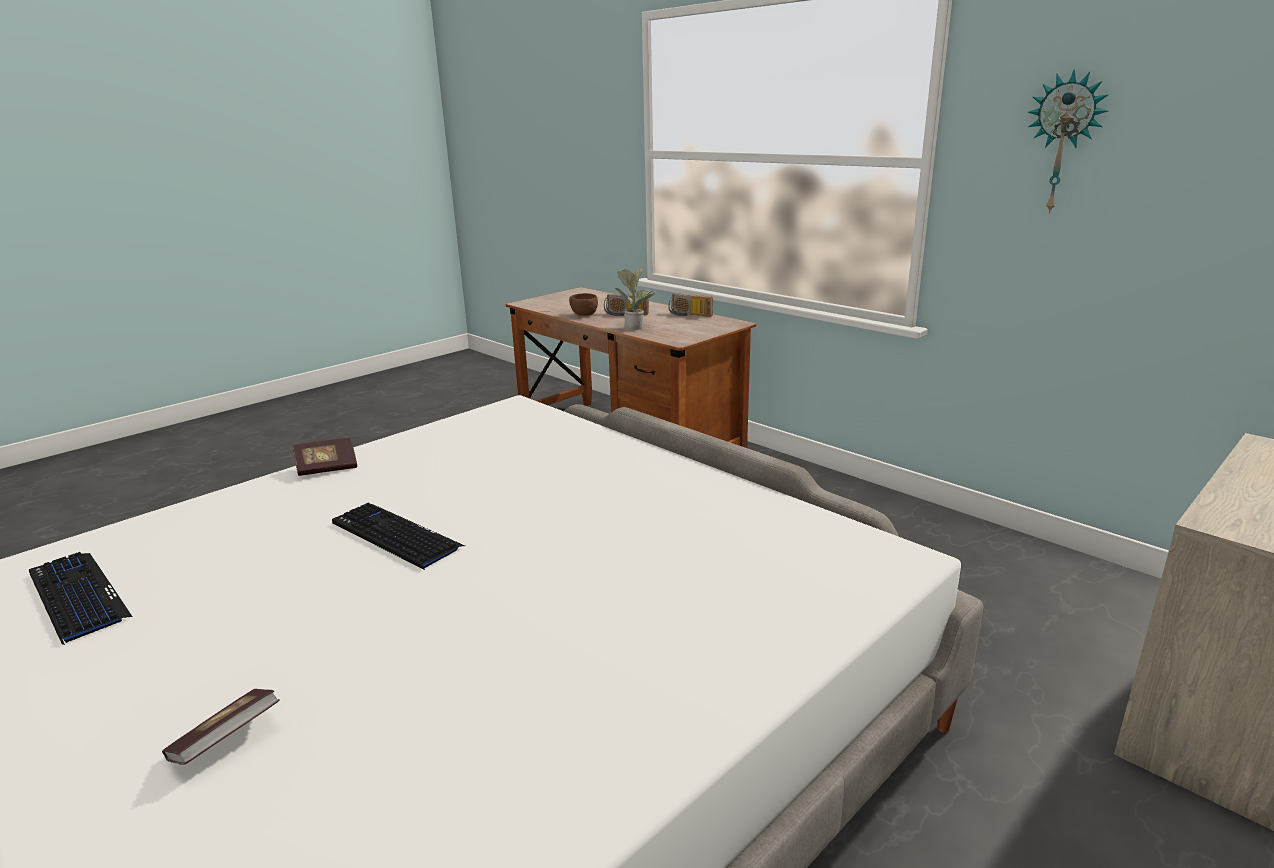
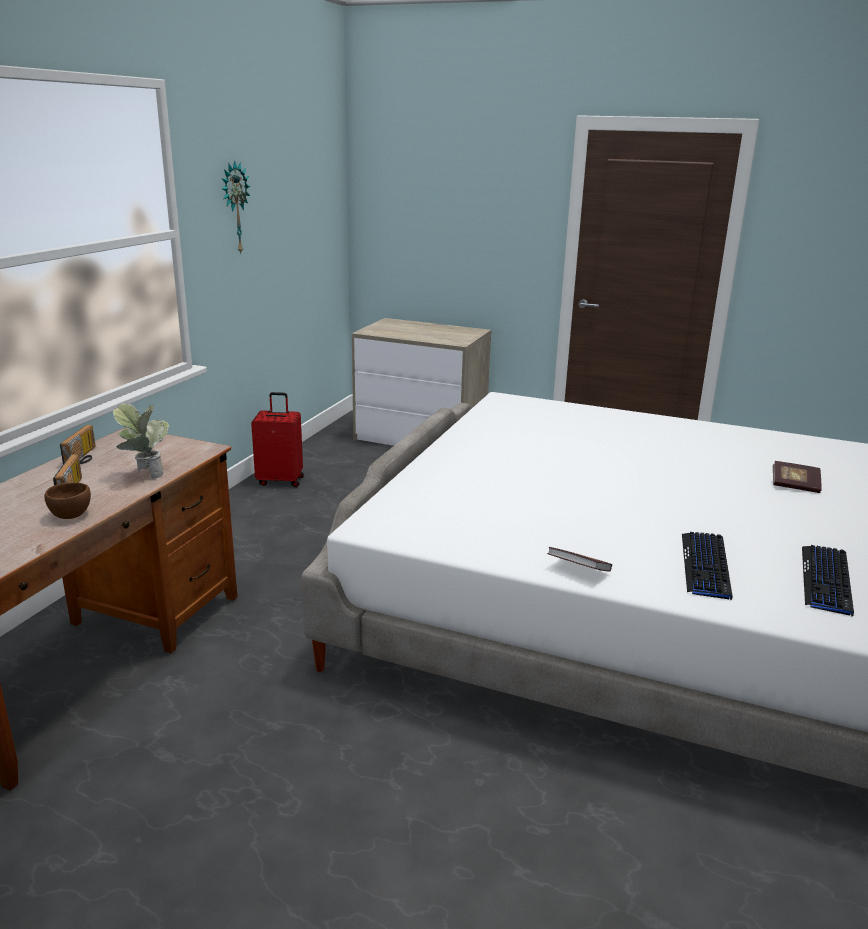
camera: 115 degrees left, 0 degrees up
keyboard [332,503,465,570] -> keyboard moved to [682,532,733,600]
none -> red suitcase [251,392,304,487]

